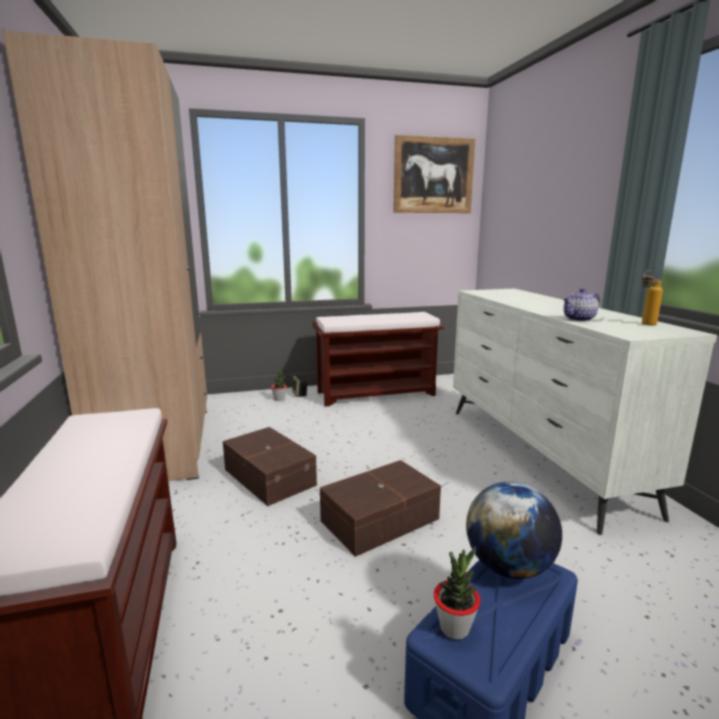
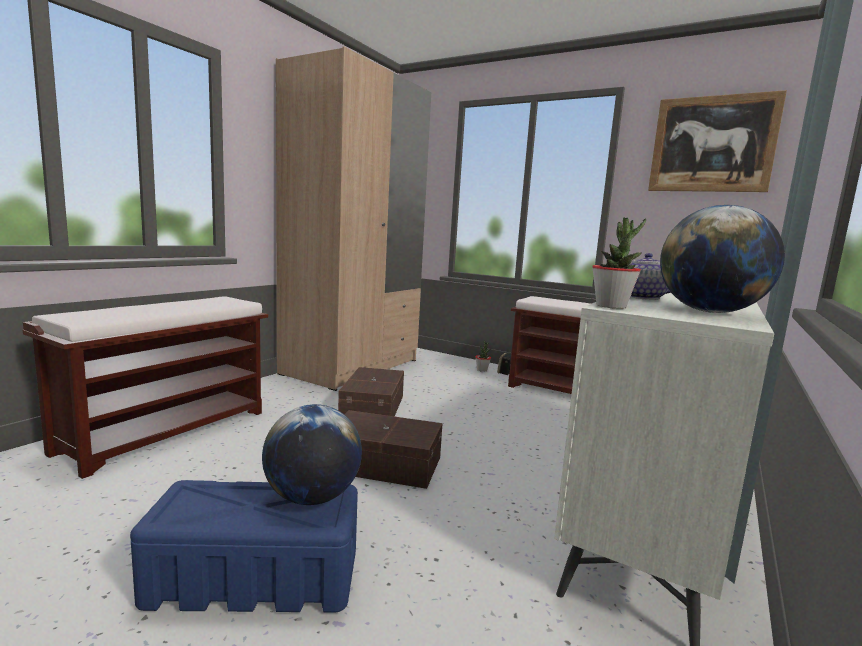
camera: 45 degrees right, 5 degrees down
potted plant [434,546,481,640] -> potted plant moved to [592,218,646,309]
bottle [642,270,663,326] -> globe [660,205,785,313]

